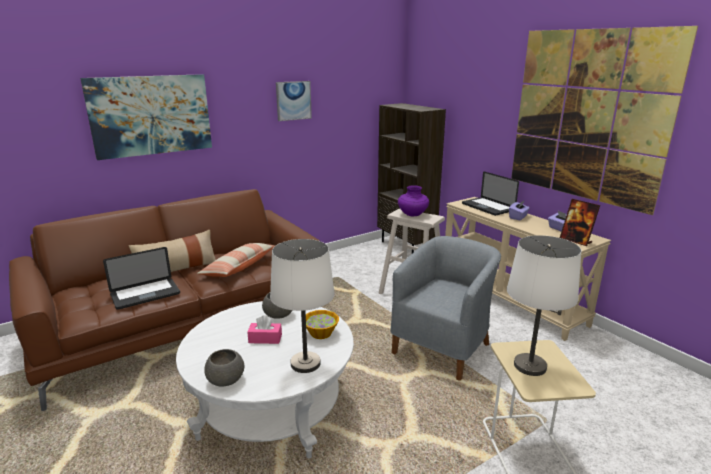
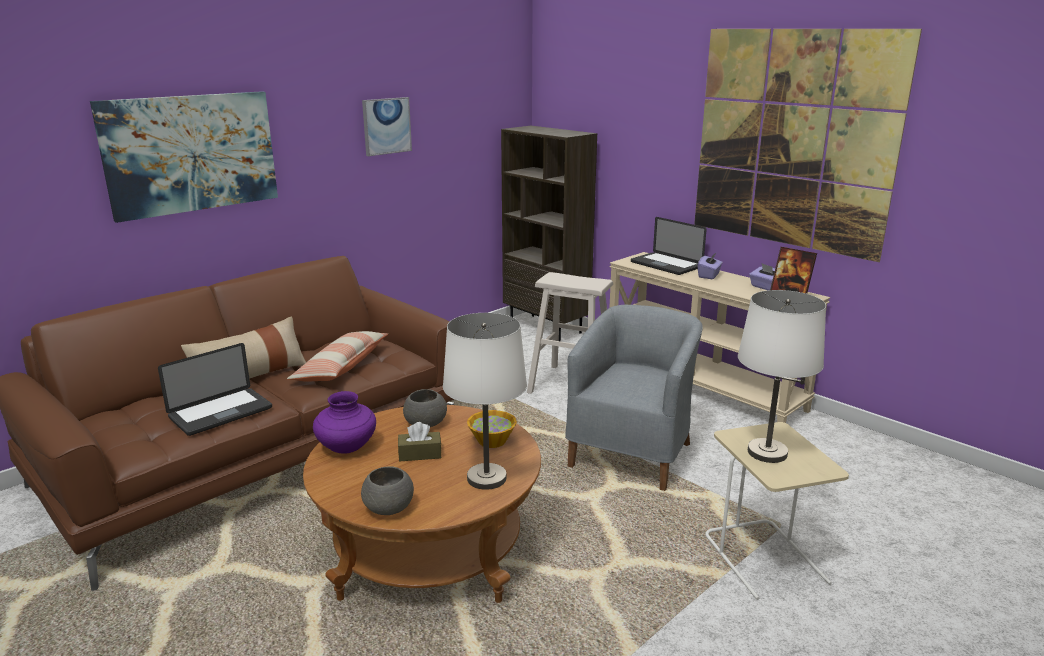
camera: 10 degrees left, 0 degrees up
white coffee table [176,301,354,459] -> brown coffee table [303,405,541,603]
pink tissue box [247,315,282,344] -> brown tissue box [398,422,441,461]
purple vase [398,185,429,216] -> purple vase moved to [313,391,376,454]

